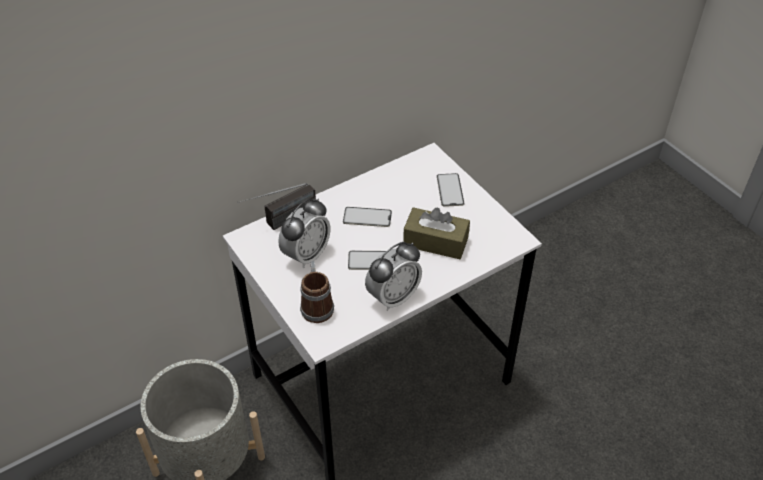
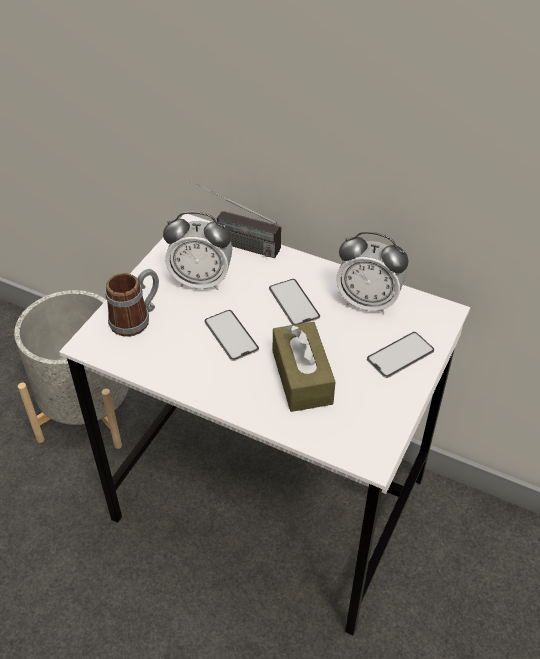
camera: 60 degrees right, 0 degrees up
alarm clock [365,242,422,311] -> alarm clock moved to [336,232,408,314]

